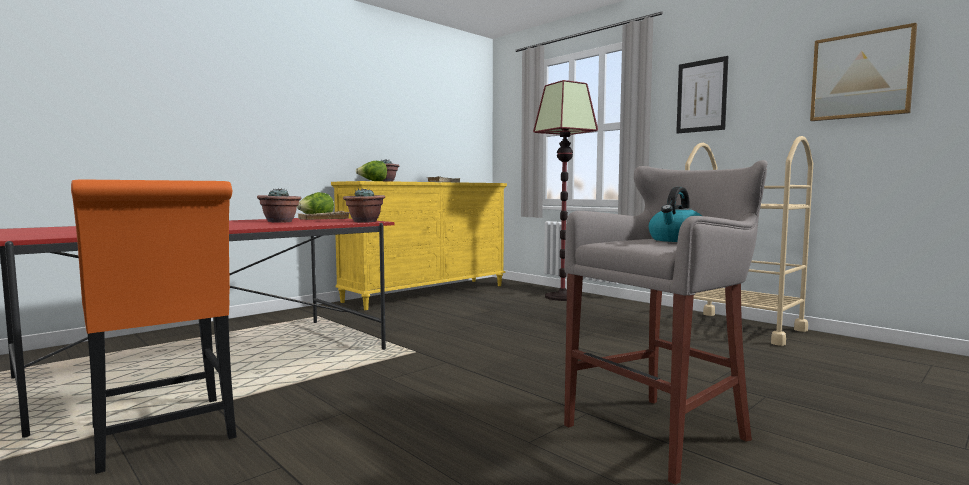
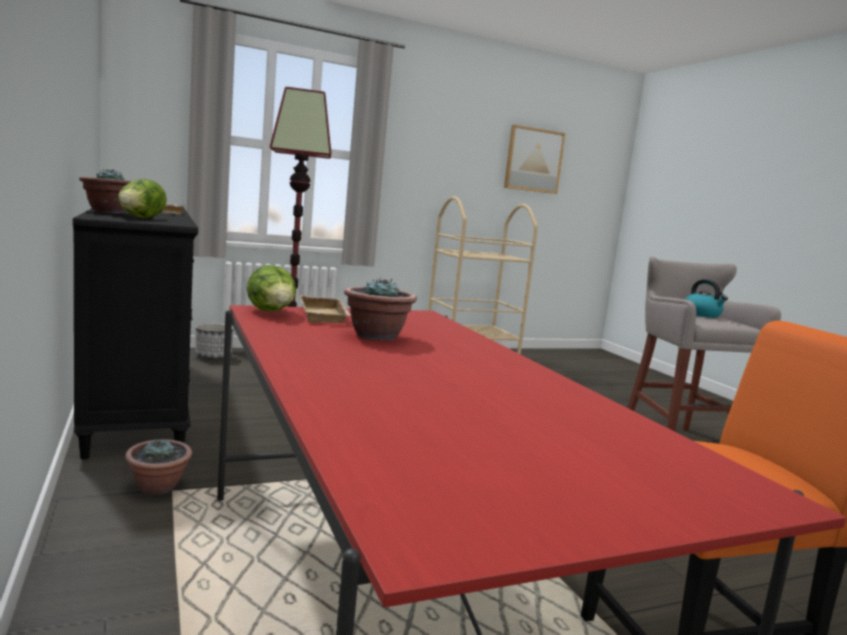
camera: 70 degrees left, 5 degrees up
yellow dresser [331,181,507,310] -> black dresser [73,208,198,459]
potted plant [343,188,385,222] -> potted plant moved to [125,438,192,495]
picture [676,56,728,134] -> none
none -> planter [196,323,234,359]

